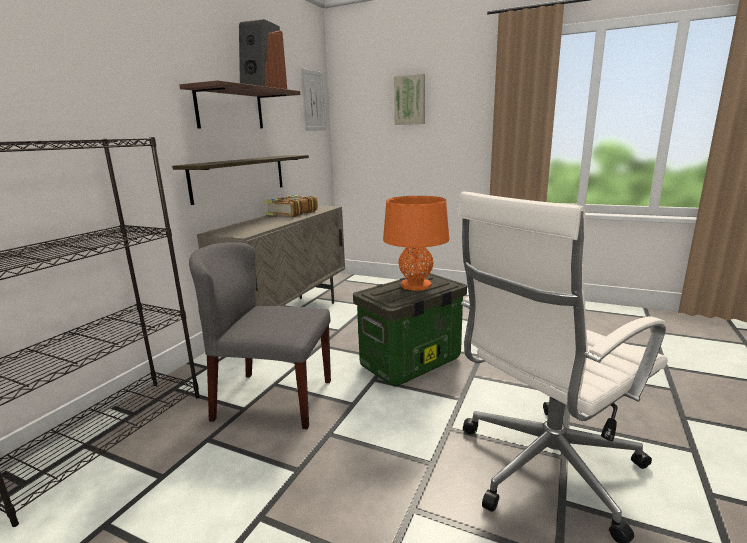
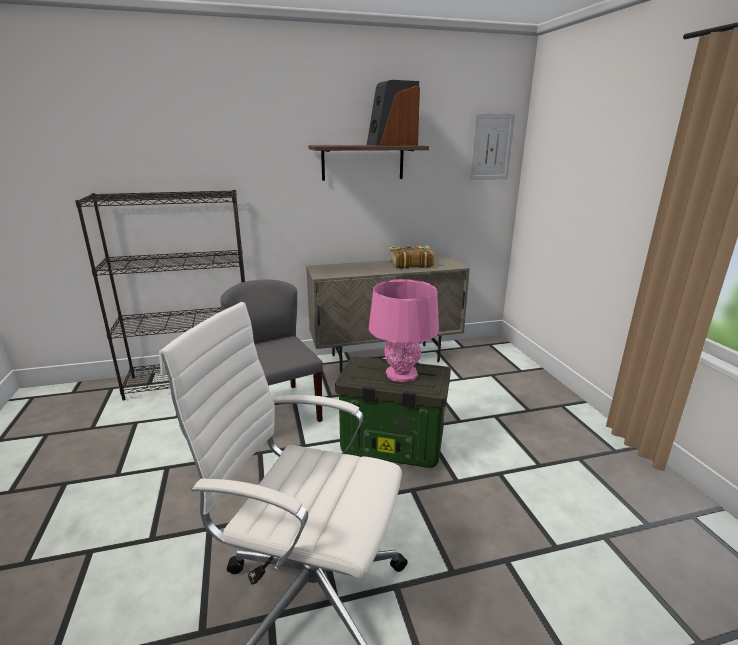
camera: 50 degrees right, 5 degrees up
shelf [172,155,309,205] -> none
orange table lamp [383,196,449,291] -> pink table lamp [369,279,439,382]
picture [394,74,425,125] -> none

